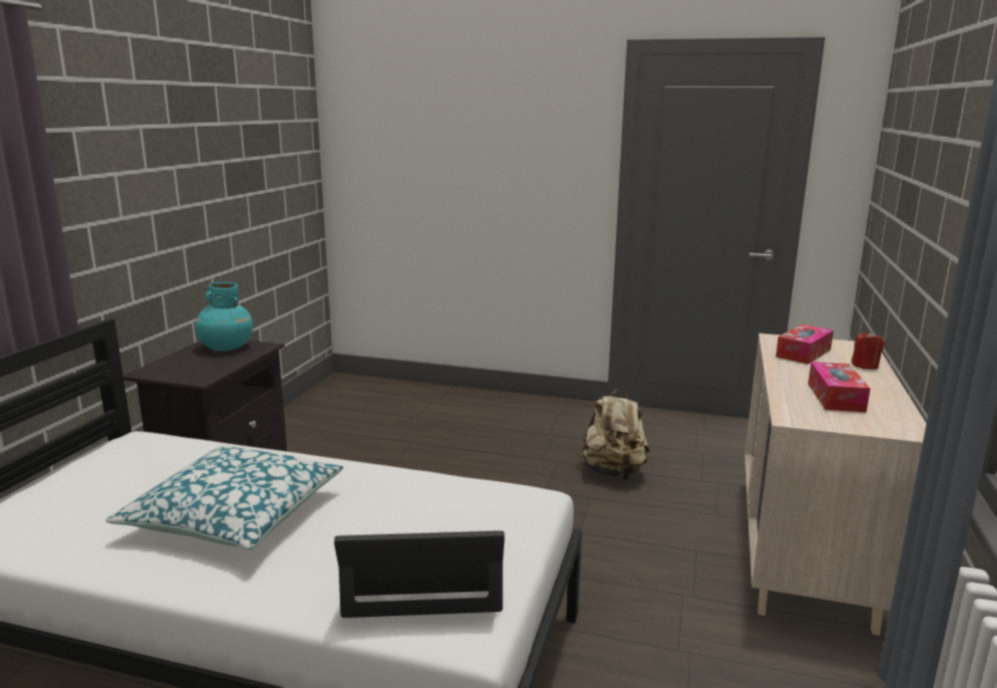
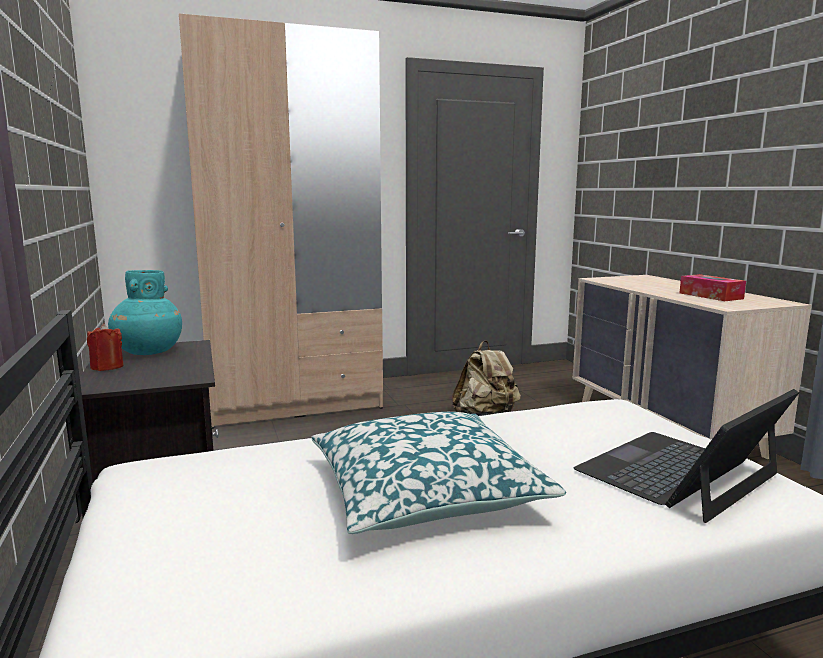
camera: 35 degrees left, 5 degrees down
tissue box [776,324,834,364] -> none
red candle [851,331,885,370] -> red candle moved to [87,323,124,371]
none -> beige wardrobe [179,13,383,429]

